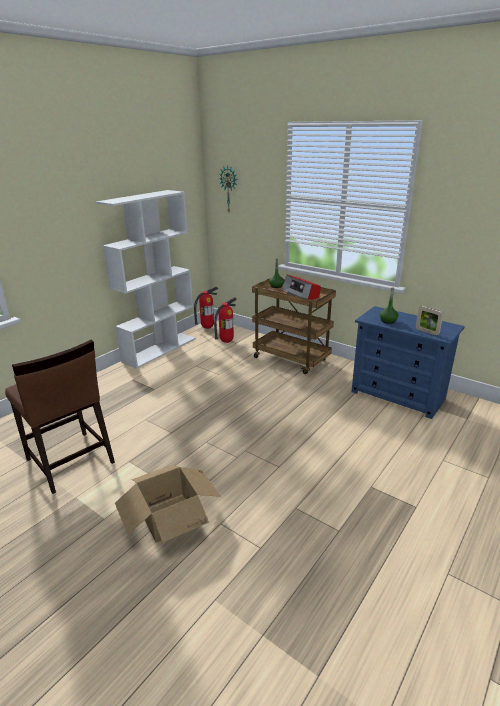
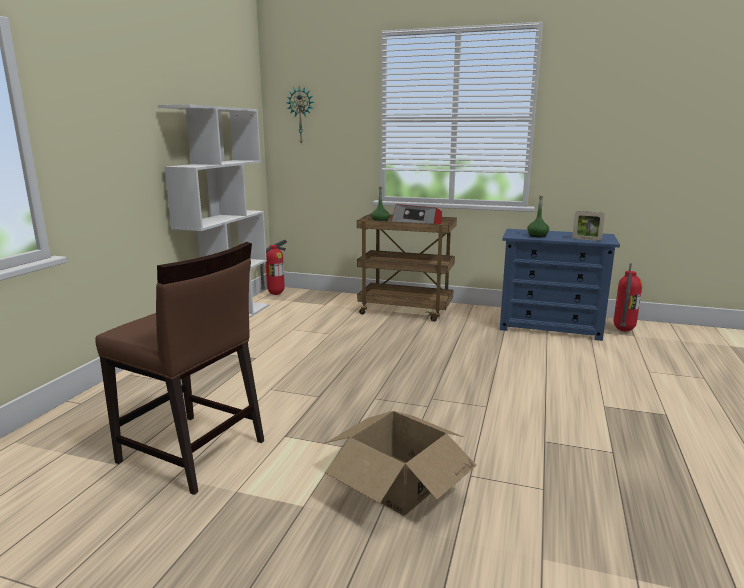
camera: 20 degrees left, 10 degrees down
fire extinguisher [214,297,237,343] -> fire extinguisher moved to [614,263,642,332]

